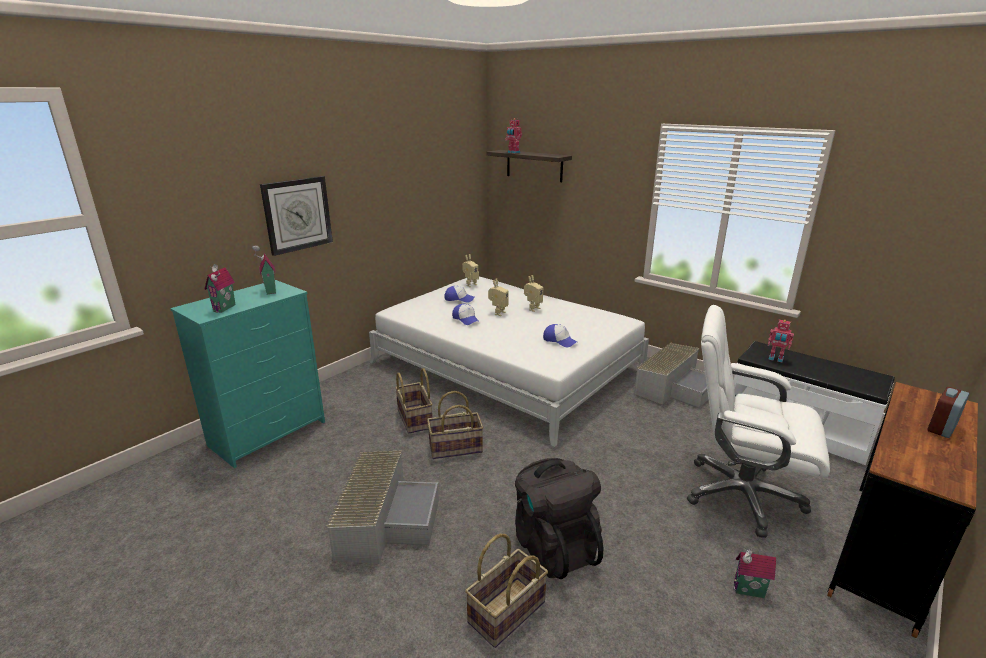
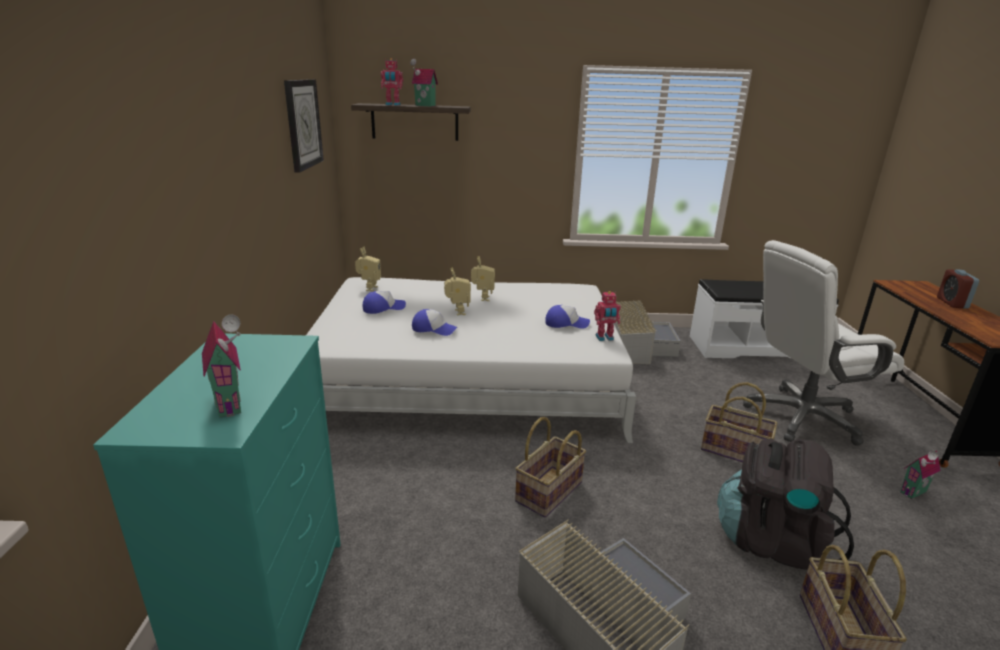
camera: 40 degrees left, 0 degrees up
toy house [252,246,276,294] -> toy house moved to [410,59,438,107]
wall clock [260,176,333,256] -> wall clock moved to [284,79,324,173]
basket [395,368,433,434] -> basket moved to [701,382,777,463]
toy robot [768,320,794,362] -> toy robot moved to [594,291,621,341]

